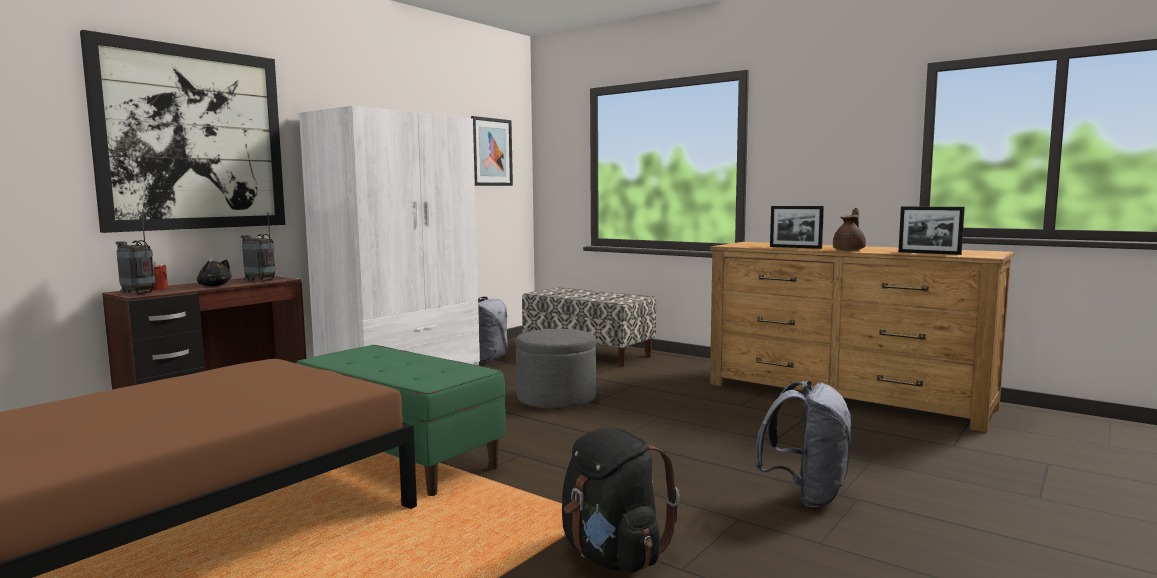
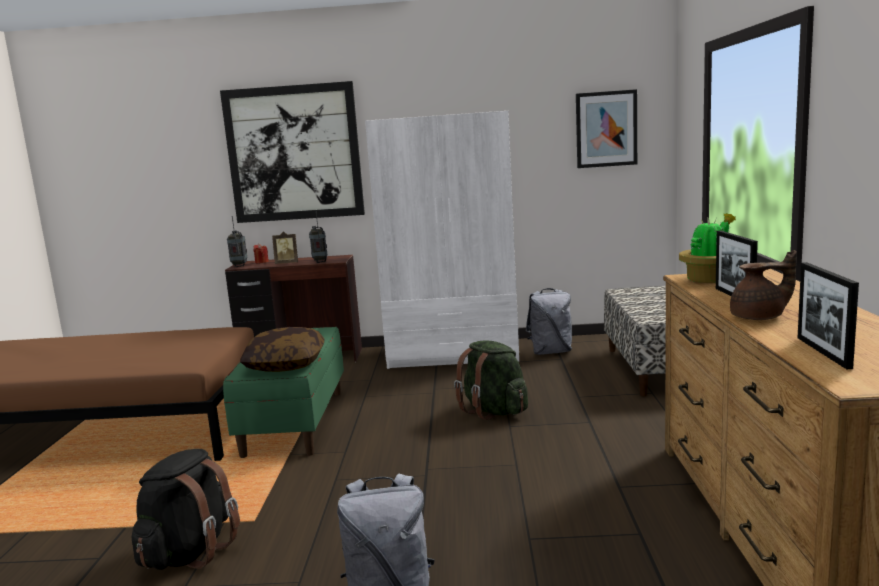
camera: 55 degrees right, 5 degrees up
black plush toy [197,259,232,286] -> picture frame [272,231,298,264]
grey ottoman [516,329,596,409] -> green backpack [454,340,528,420]
none -> pillow [240,327,324,372]
none -> potted plant [679,213,736,283]

